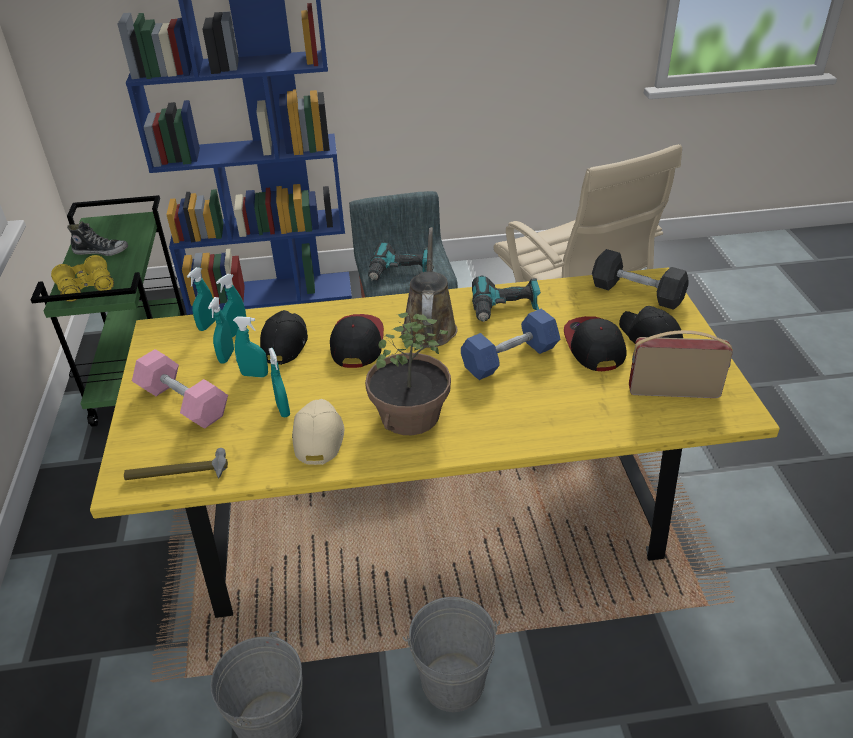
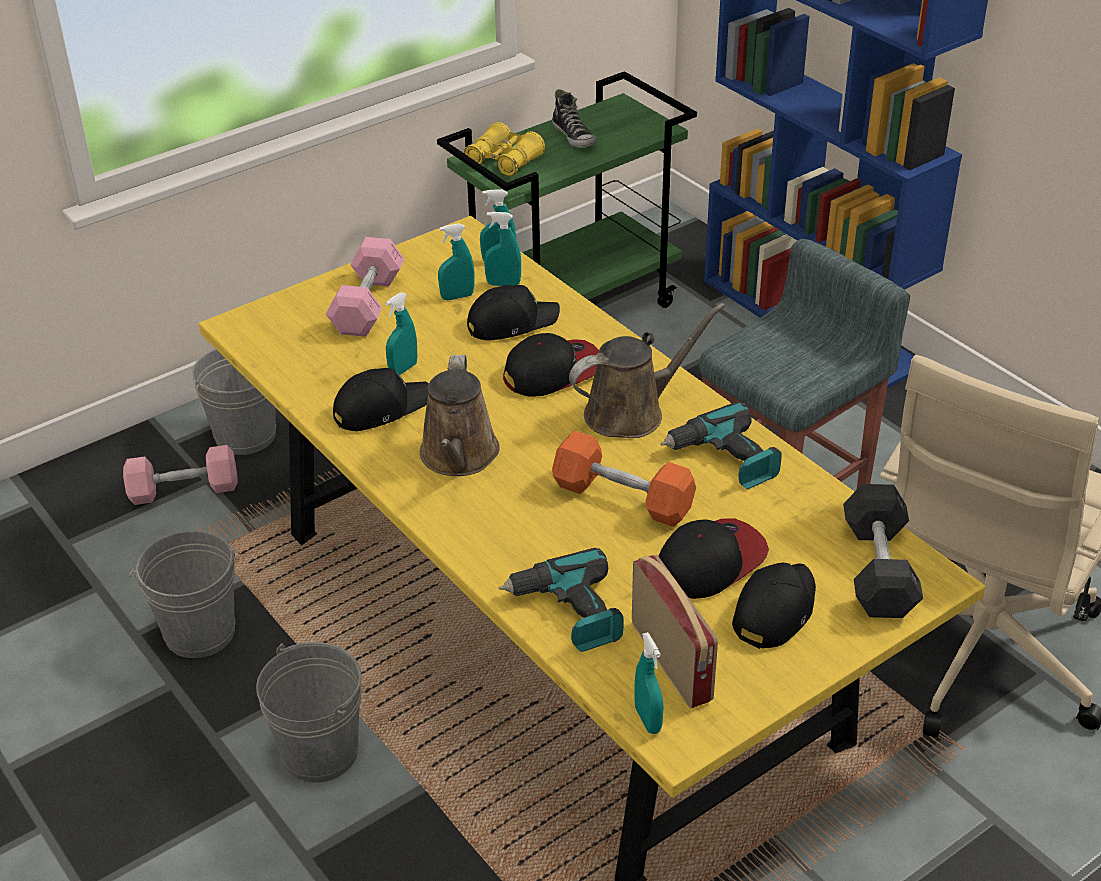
camera: 60 degrees right, 0 degrees up
hammer [124,448,228,480] -> none
turquoise spray bottle [233,316,268,377] -> turquoise spray bottle moved to [635,632,664,734]
beige cap [292,399,344,465] -> black cap [333,368,429,431]
potted plant [365,313,451,435] -> brown watering can [420,355,500,476]
power drill [368,242,428,281] -> power drill moved to [499,548,624,652]
blue dumbbell [461,308,560,380] -> orange dumbbell [552,430,696,527]
none -> pink dumbbell [123,445,238,505]
none -> grey bucket [192,349,276,455]

